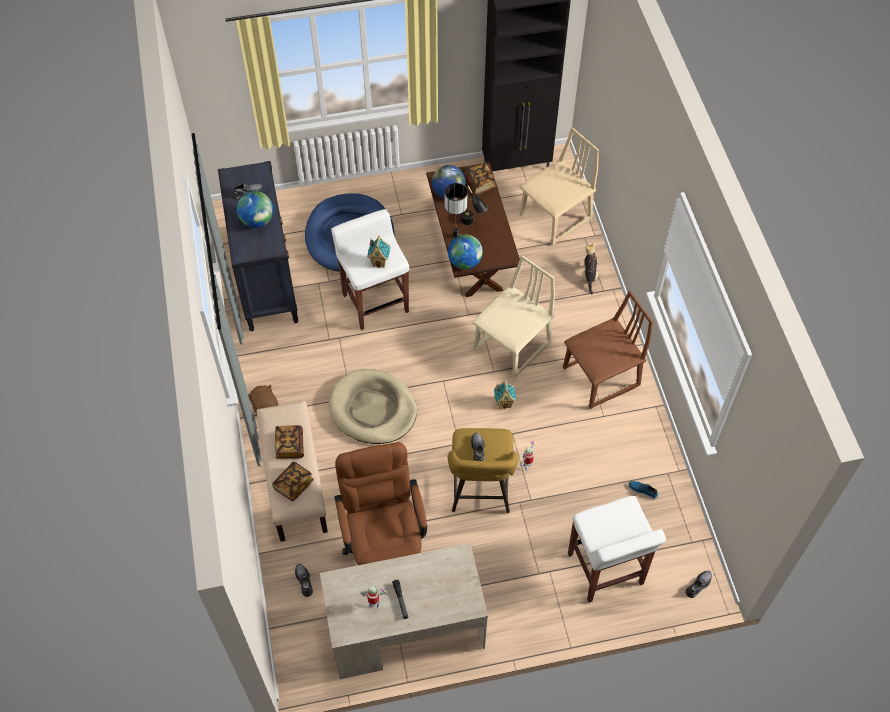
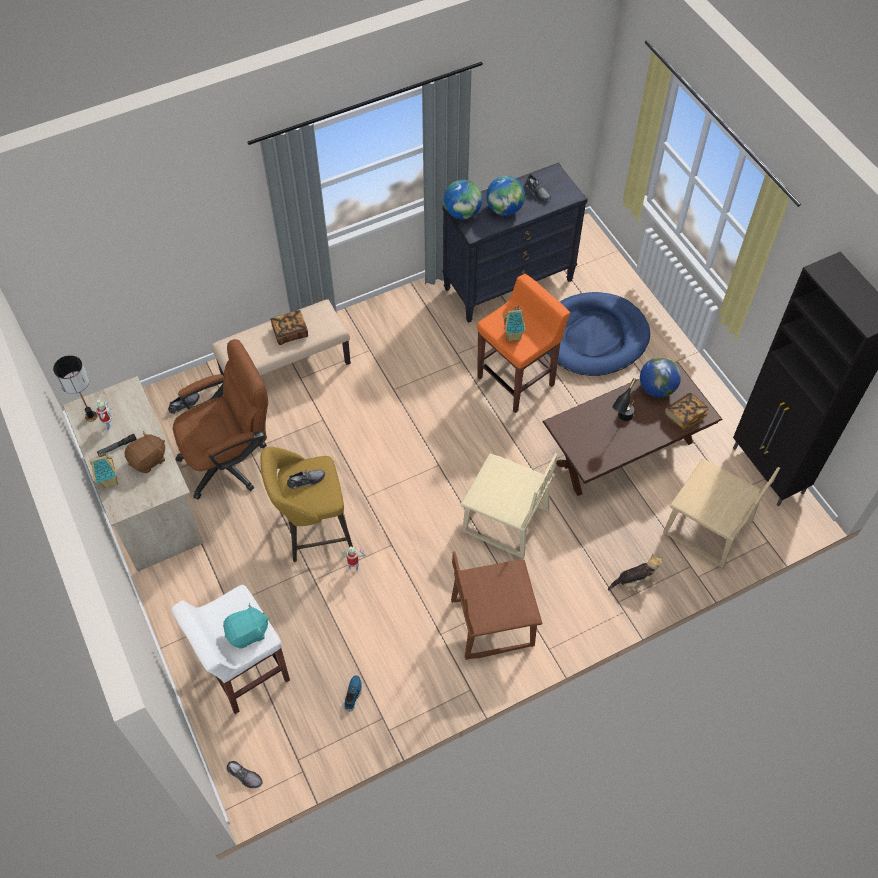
camera: 75 degrees right, 0 degrees up
brown plush toy [248,385,278,414] -> brown plush toy moved to [124,431,165,473]
book [272,462,314,502] -> none
beige dog bed [328,369,417,444] -> none
white stool [331,209,409,330] -> orange stool [477,274,570,413]
table lamp [445,183,467,239] -> table lamp moved to [53,355,98,422]
globe [448,234,483,270] -> globe moved to [444,180,482,219]
toy house [494,380,516,409] -> toy house moved to [90,450,118,488]
brown chair [563,291,653,409] -> brown chair turned 120 degrees clockwise [451,551,542,660]
none -> turquoise plush toy [223,603,269,649]

